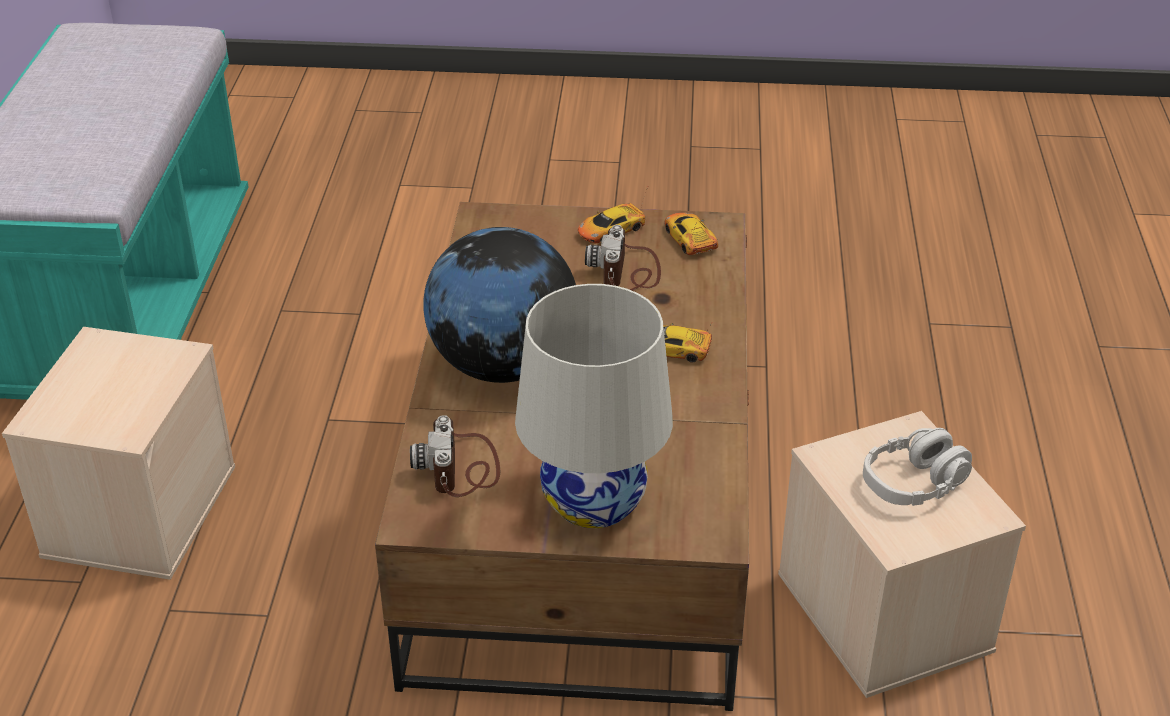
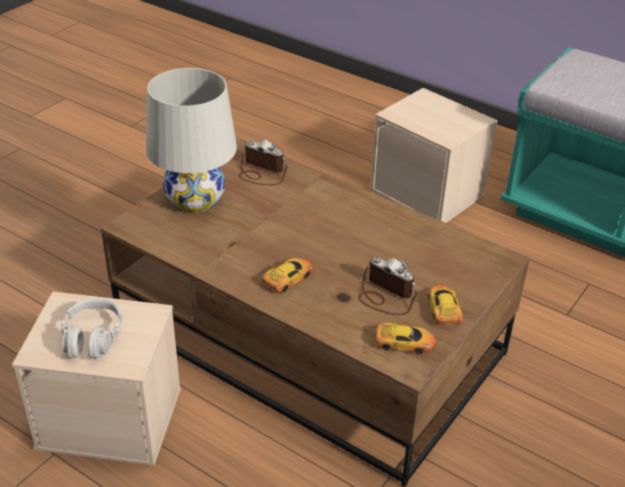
camera: 120 degrees right, 0 degrees up
globe [423,227,576,383] -> none

